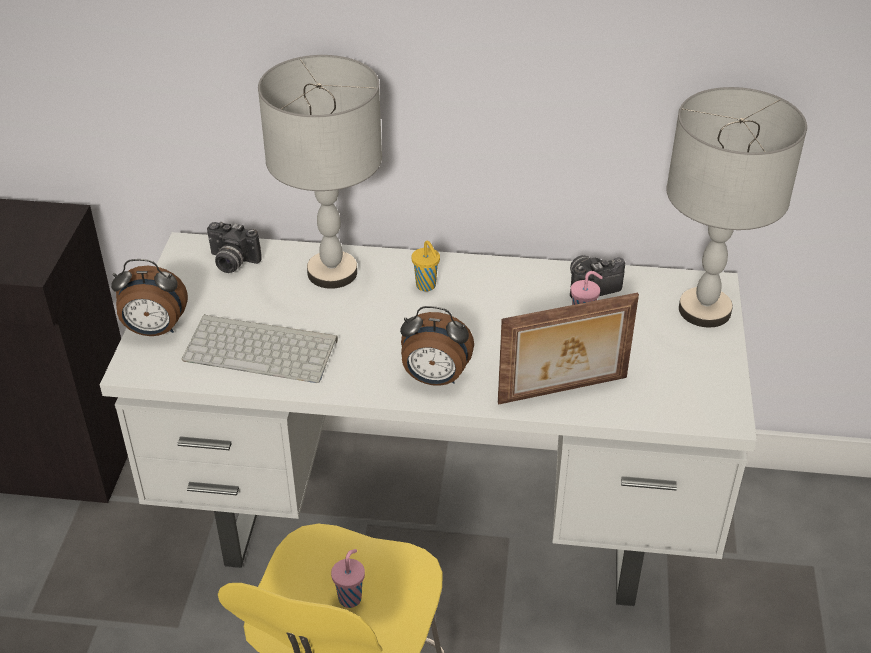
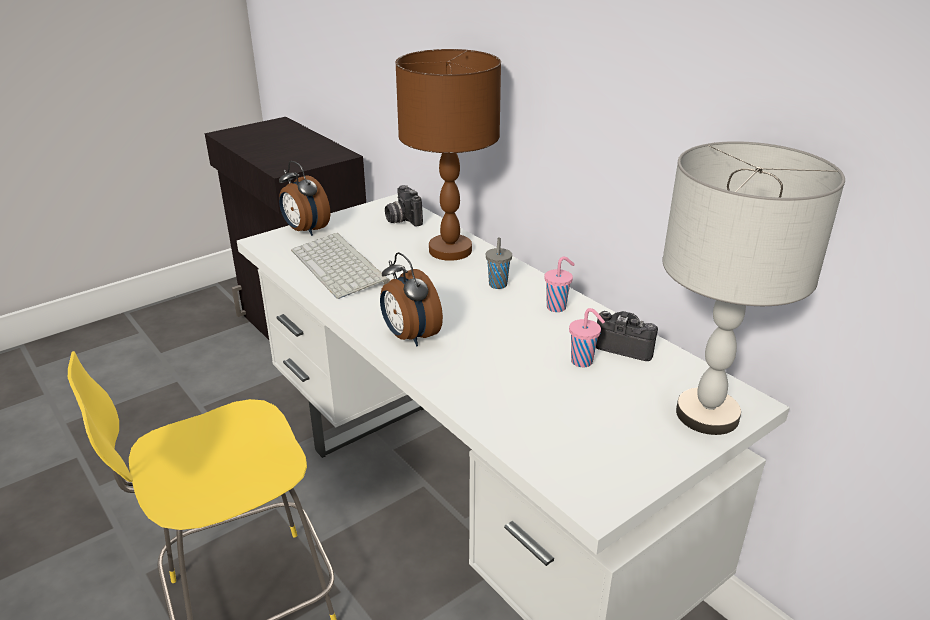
camera: 45 degrees right, 10 degrees down
grey table lamp [258,55,382,289] -> brown table lamp [395,49,501,261]
pink cup [331,549,365,608] -> pink cup moved to [544,257,575,312]
yellow cup [411,241,440,291] -> grey cup [486,237,512,289]
picture frame [498,293,639,404] -> none

